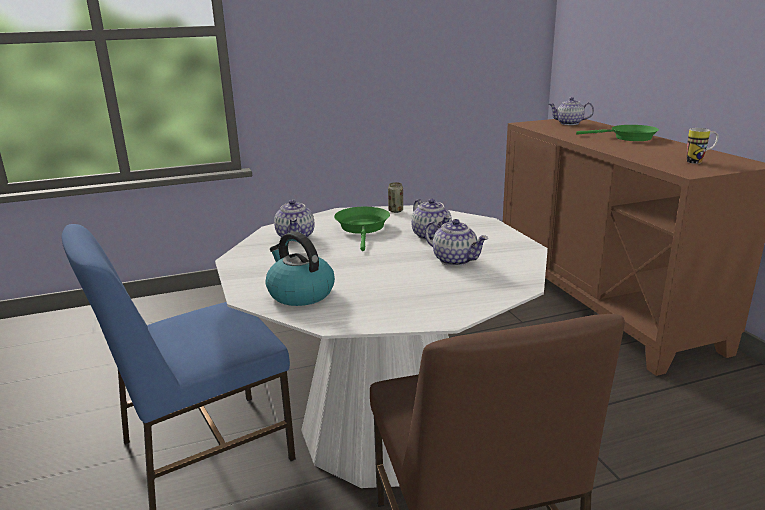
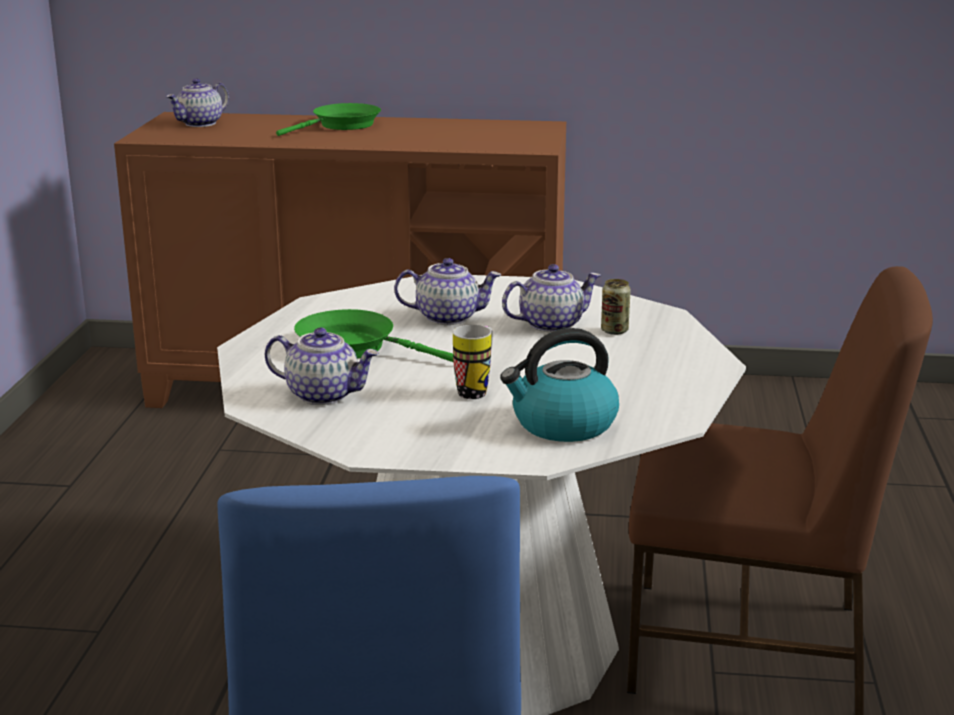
camera: 65 degrees left, 0 degrees up
can [388,182,403,213] -> can moved to [601,279,631,335]
mug [687,128,718,164] -> mug moved to [453,325,493,399]

